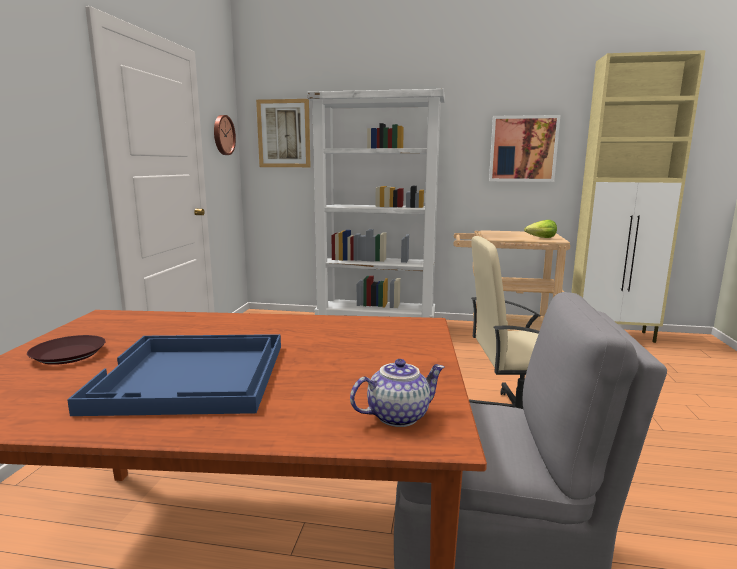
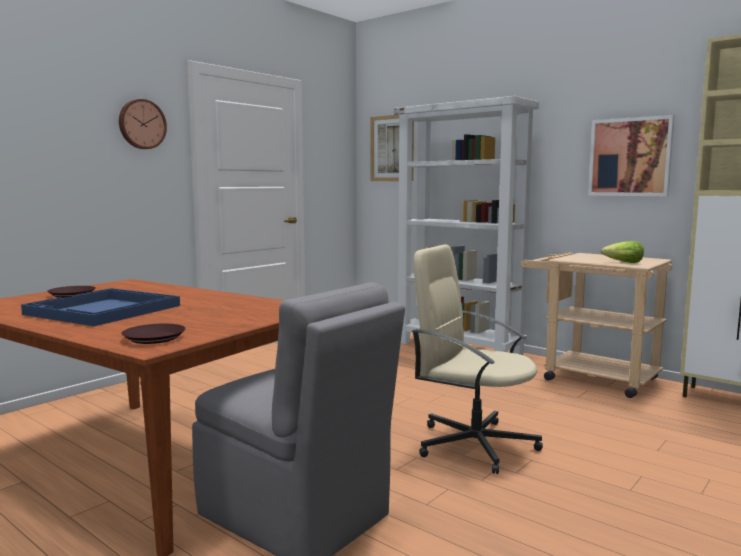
camera: 30 degrees right, 5 degrees down
wall clock [214,115,236,155] -> wall clock moved to [119,99,167,149]
teapot [350,359,445,427] -> brown plate [121,324,186,344]

